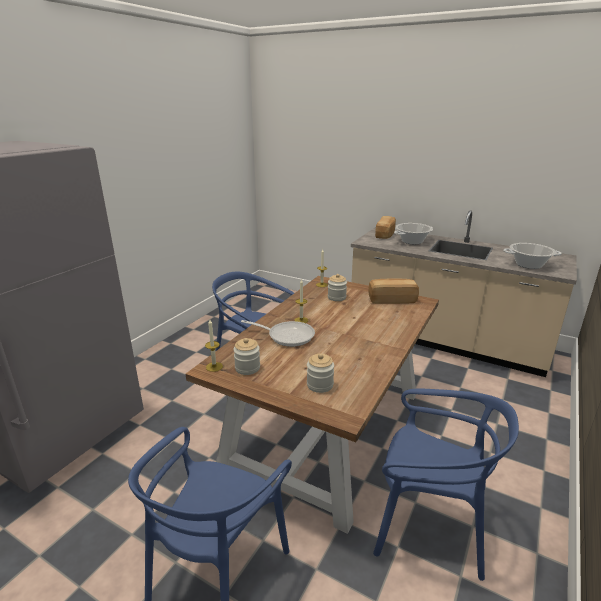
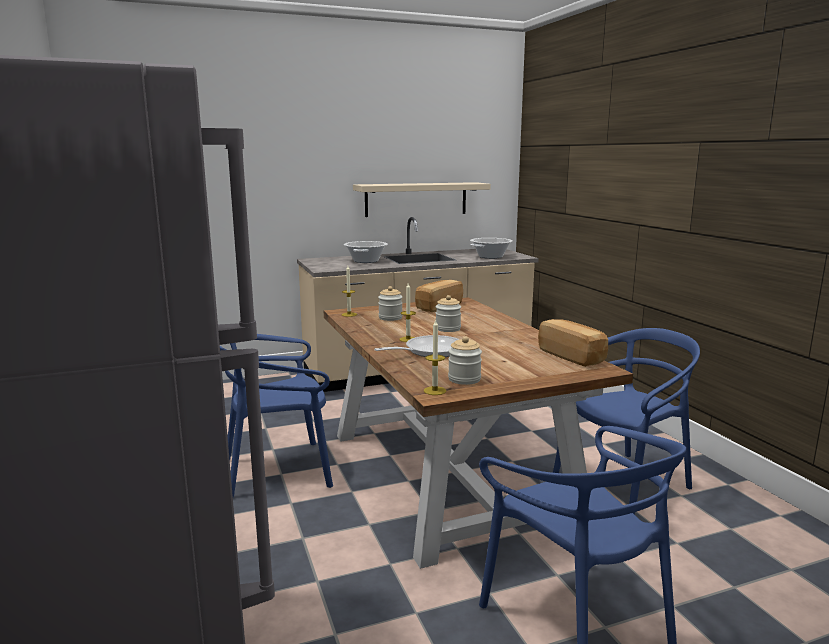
camera: 50 degrees left, 10 degrees down
jar [307,353,334,393] -> jar moved to [436,295,461,332]
bread [375,216,396,239] -> bread moved to [538,319,608,367]
none -> beige shelf [353,182,491,217]

